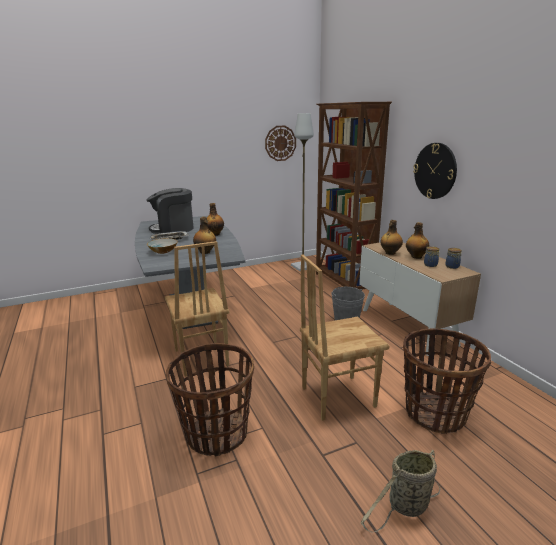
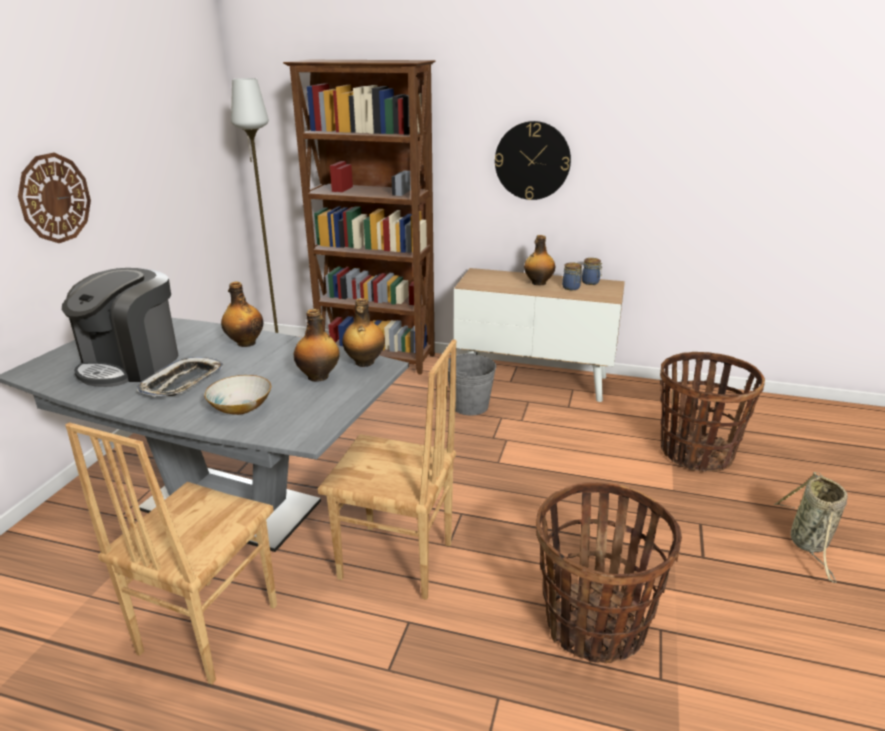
camera: 50 degrees left, 5 degrees up
wall clock [265,126,296,161] -> wall clock moved to [18,153,91,243]
brown chair [300,254,389,421] -> brown chair moved to [65,422,277,685]
bottle [381,220,403,255] -> bottle moved to [342,298,385,367]

